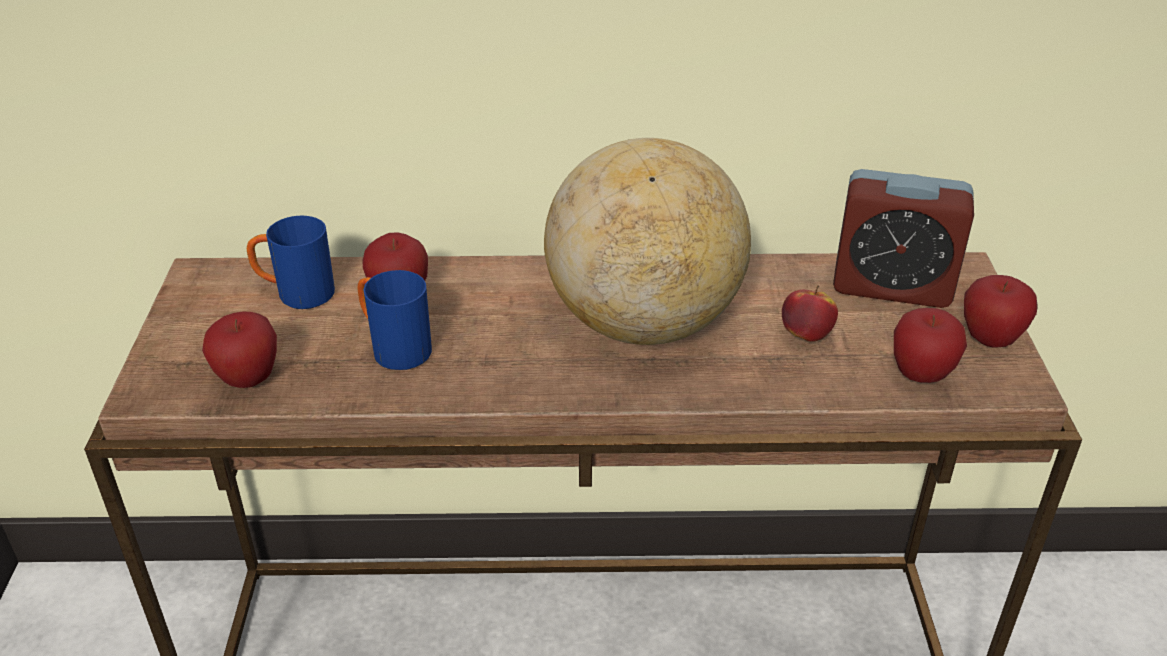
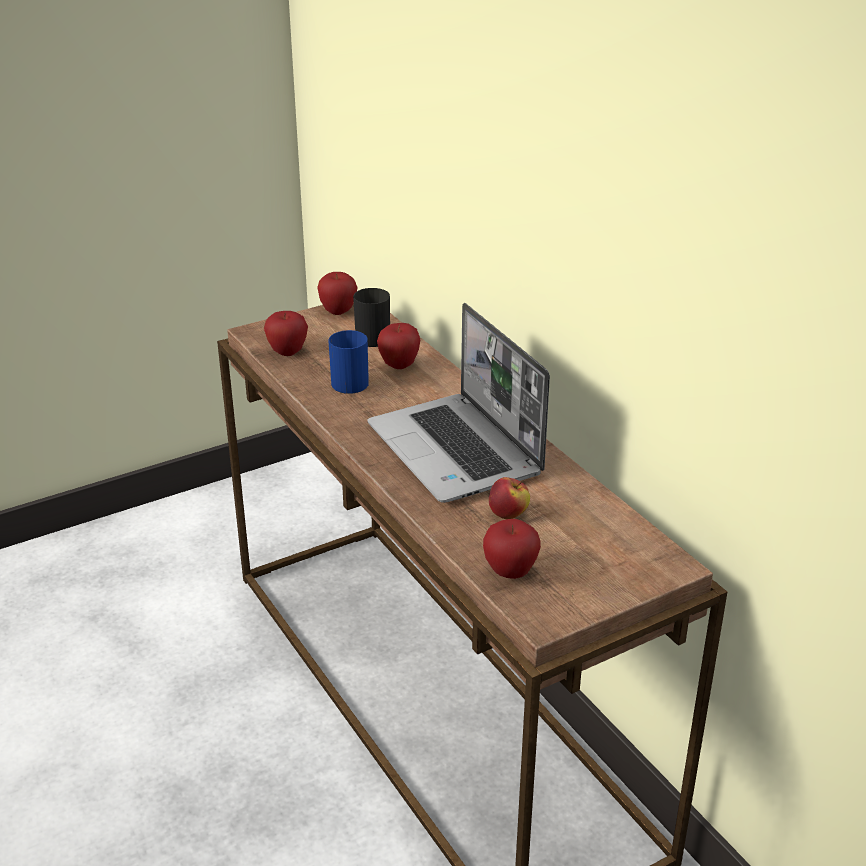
camera: 60 degrees right, 5 degrees down
blue mug [247,216,335,309] -> black mug [353,288,390,347]
globe [544,138,751,345] -> laptop [367,303,550,503]
alarm clock [833,169,974,308] -> none
apple [964,275,1038,348] -> apple moved to [317,272,358,315]

